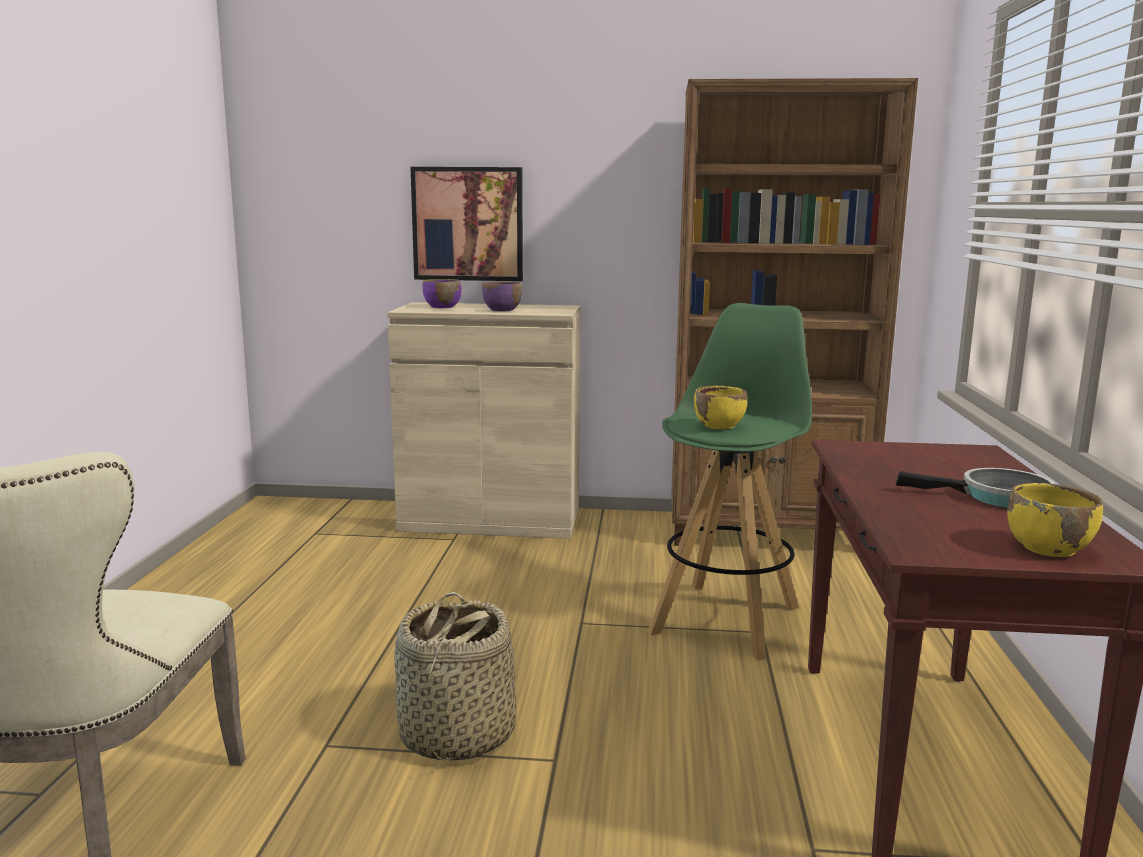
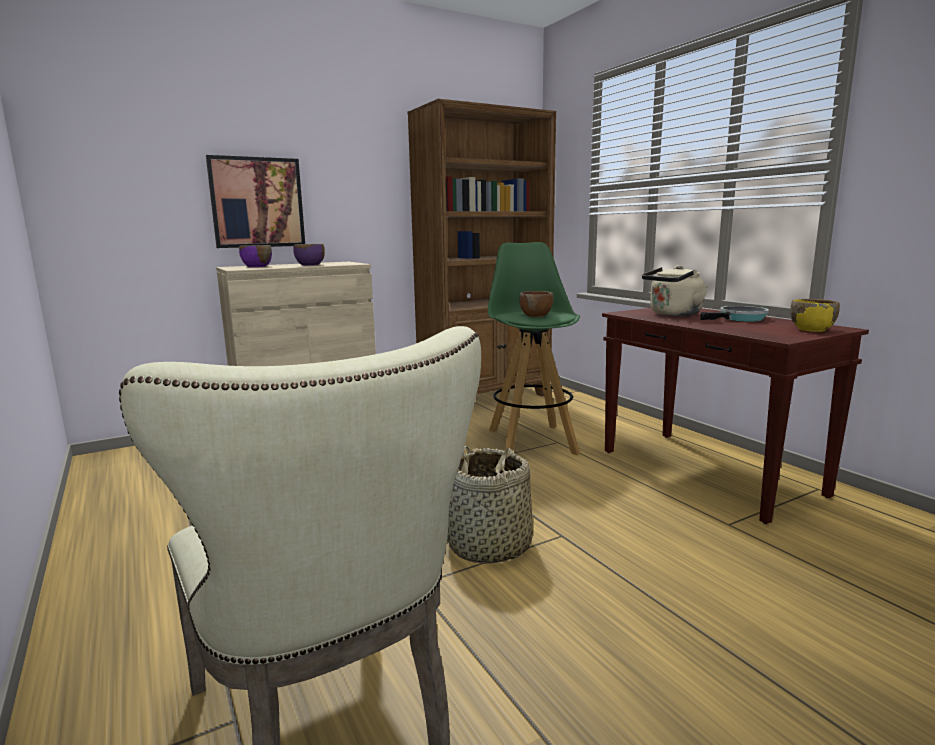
camera: 35 degrees left, 0 degrees up
yellow bowl [694,386,747,429] -> brown bowl [519,291,553,317]
none -> beige kettle [642,265,708,316]

